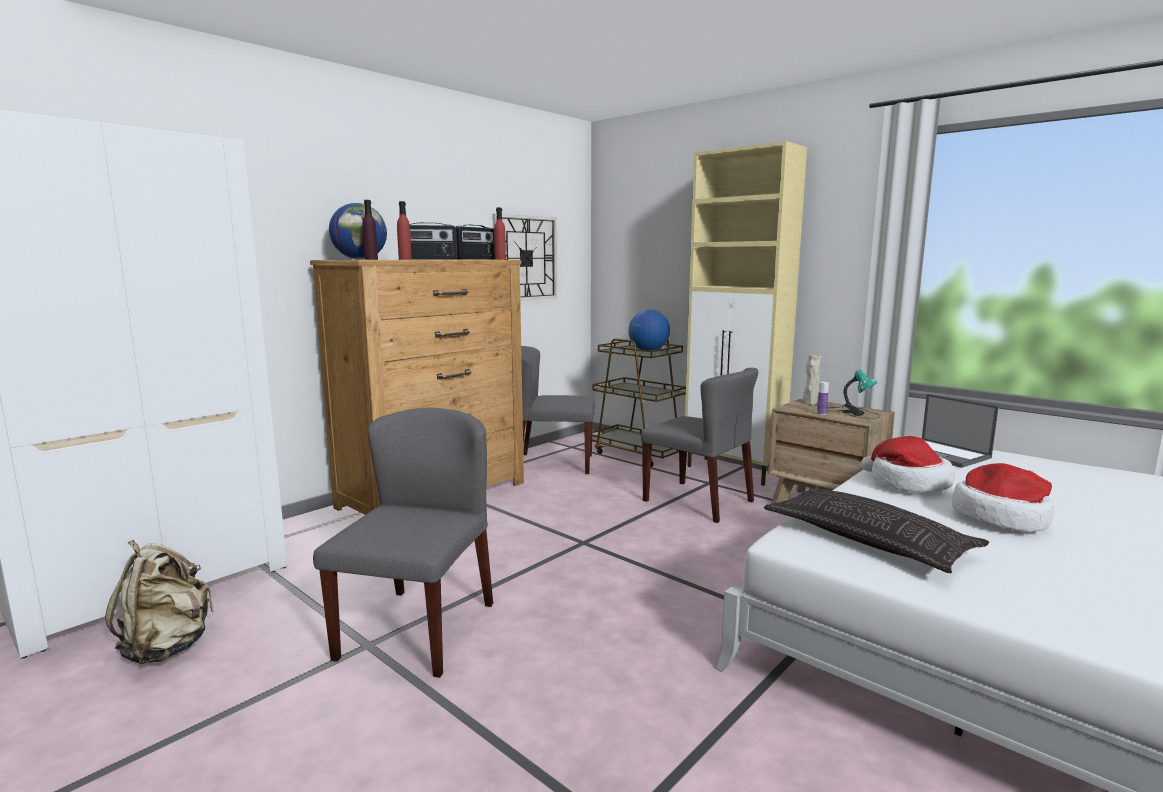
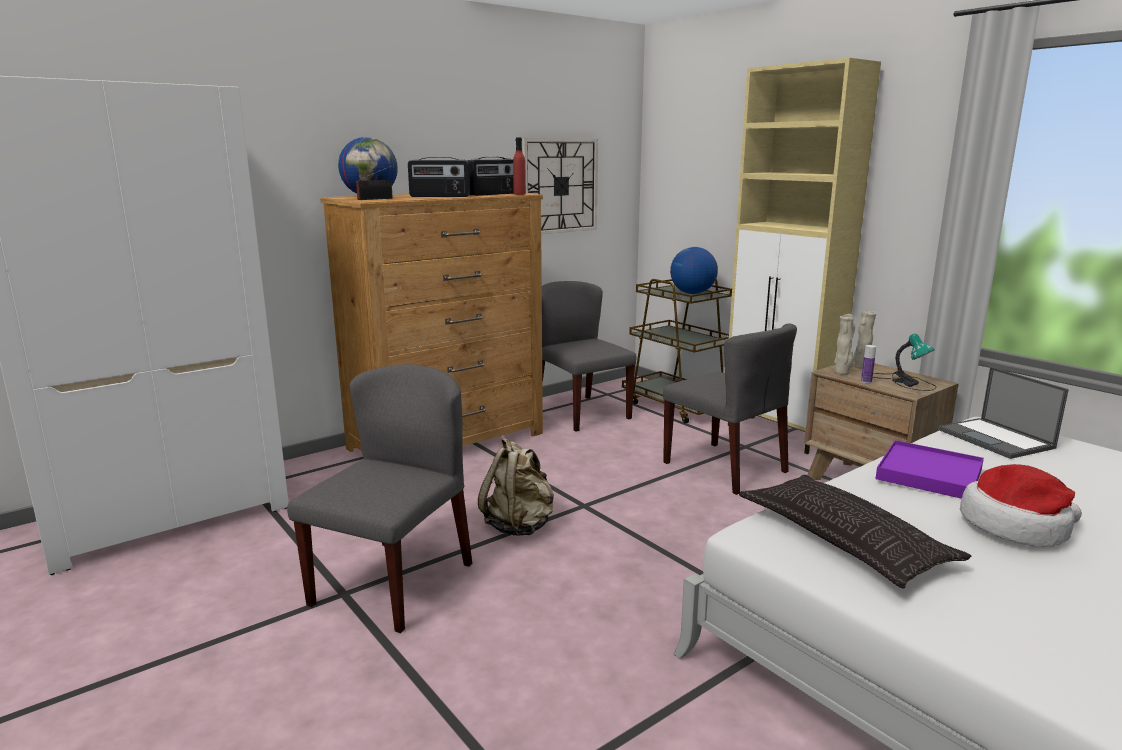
camera: 10 degrees right, 5 degrees up
beige backpack [105,540,214,664] -> beige backpack moved to [478,437,554,536]
purple bottle [362,200,378,260] -> radio [356,166,393,200]
red bottle [397,201,412,260] -> none
grey chair [521,346,595,474] -> grey chair turned 45 degrees clockwise [542,281,636,432]
hat [861,436,954,492] -> purple tray [875,440,984,499]
none -> beige vase [834,314,855,375]

